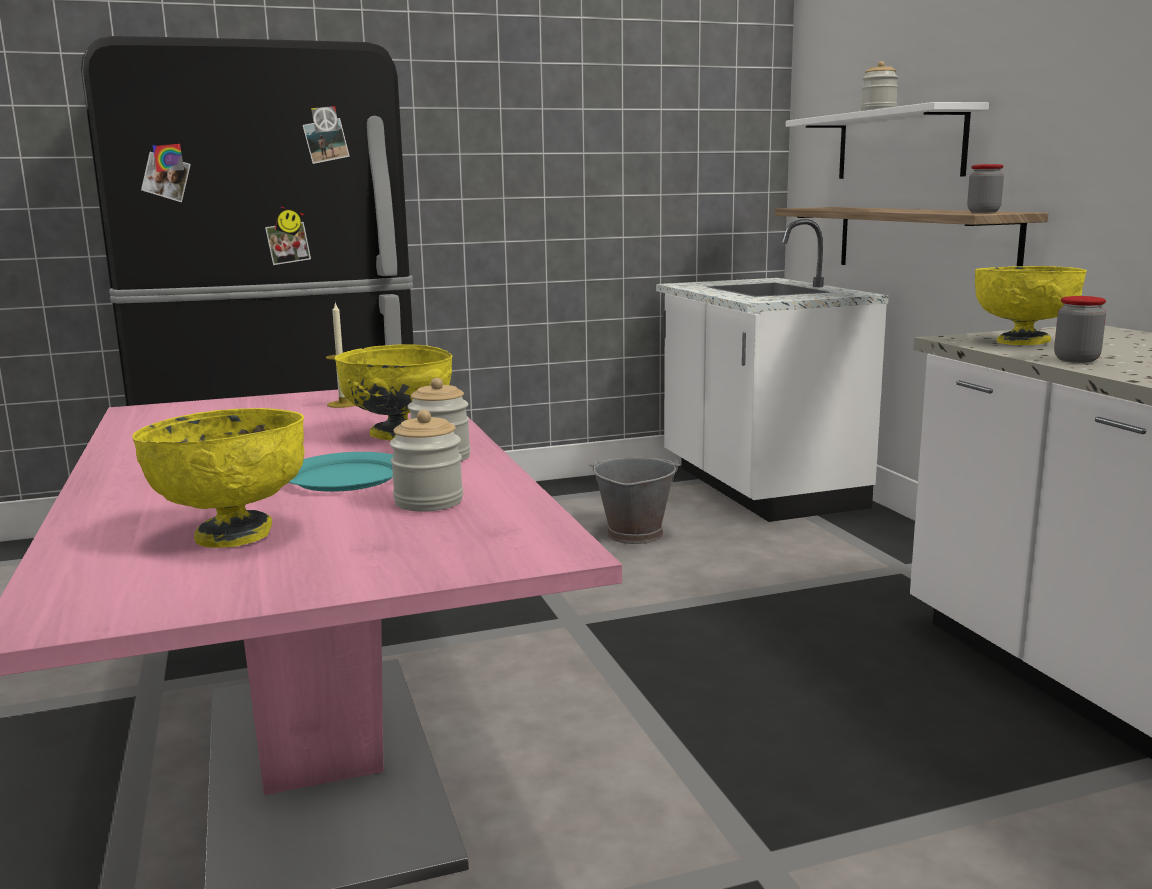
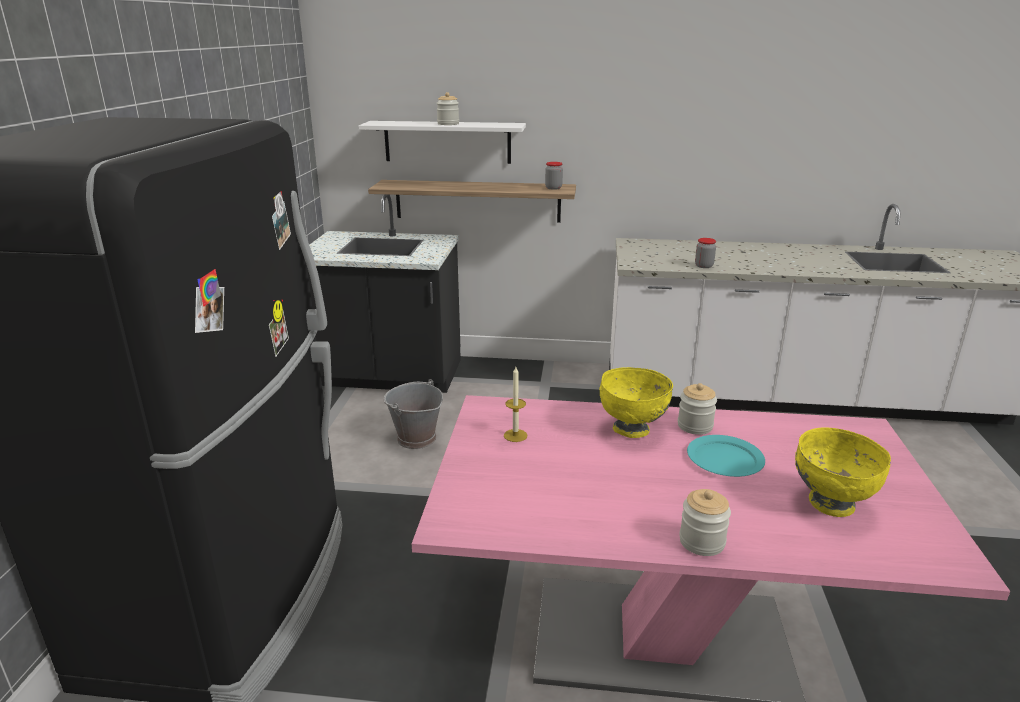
camera: 65 degrees left, 10 degrees up
jar [390,410,463,512] -> jar moved to [679,489,731,556]
white counter [656,219,889,522] -> black counter [307,194,461,393]
yellow bowl [975,266,1087,345] -> none

